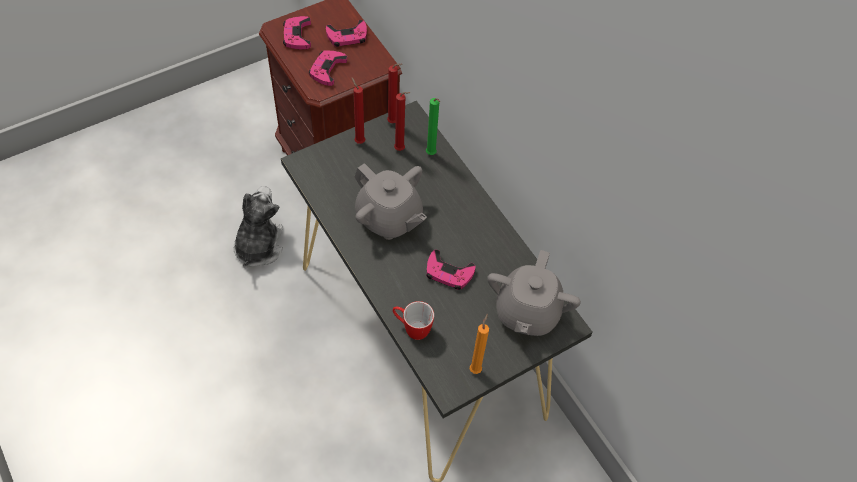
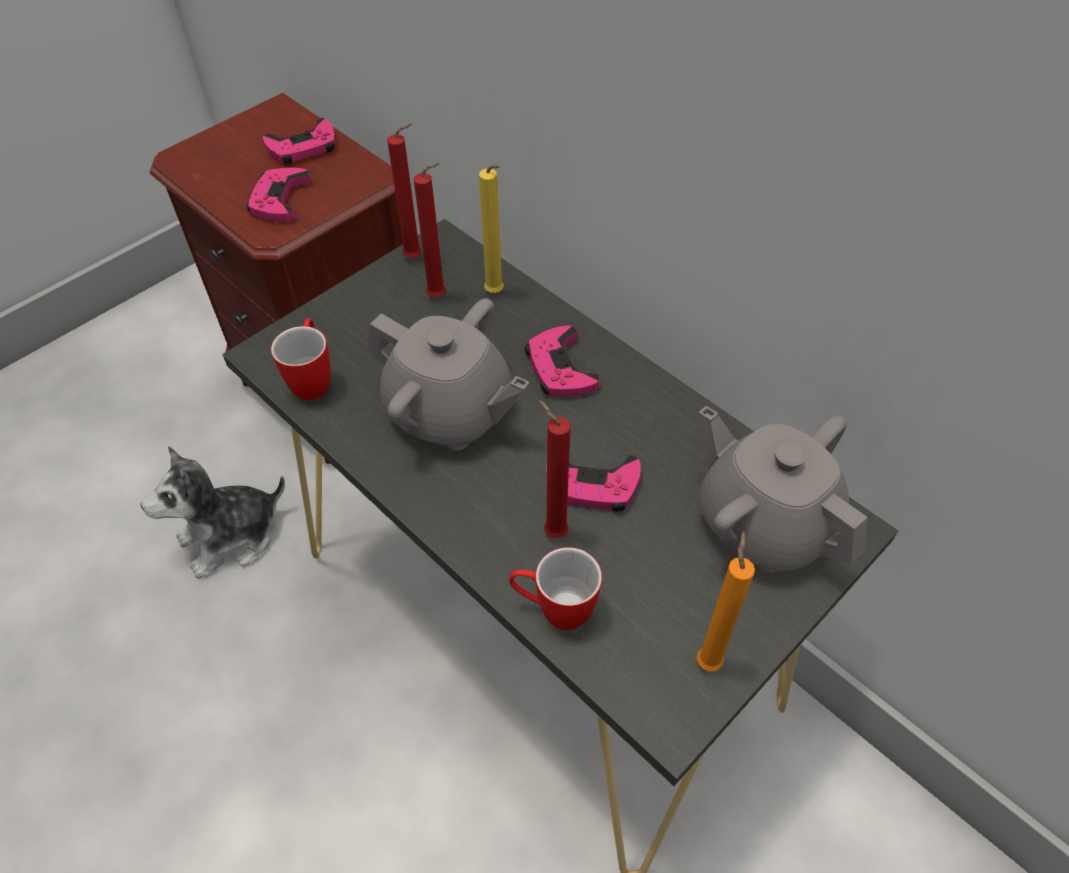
camera: 10 degrees left, 5 degrees down
plush toy [234,186,283,269] -> plush toy turned 120 degrees counterclockwise [141,446,285,579]
pink game controller [283,16,311,50] -> pink game controller moved to [525,325,600,397]
red candle [352,78,365,144] -> red candle moved to [539,400,571,539]
green candle [426,98,440,155] -> yellow candle [479,165,504,293]
grey teapot [487,250,581,336] -> grey teapot turned 135 degrees clockwise [698,406,868,573]
none -> mug [271,318,330,400]

